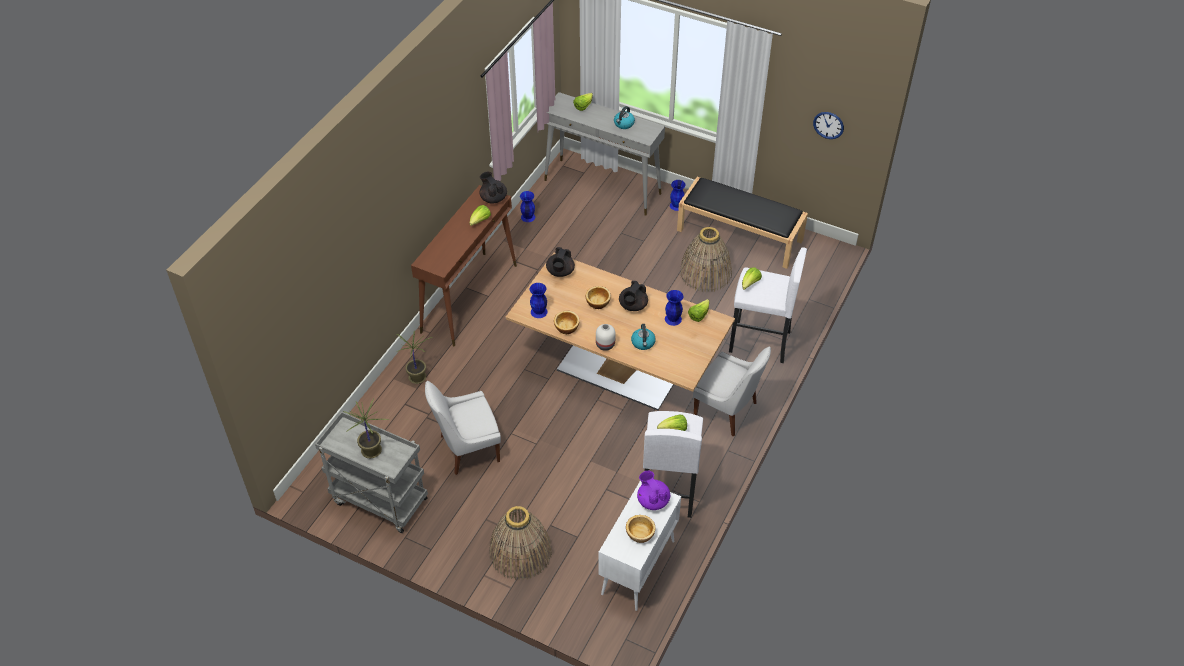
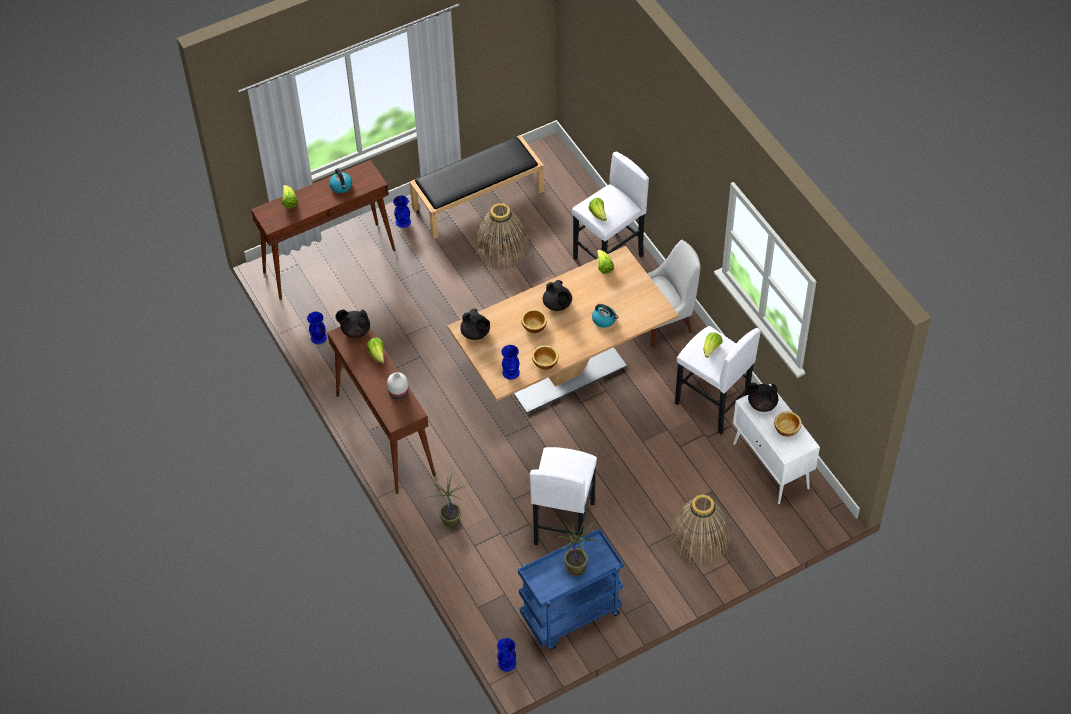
camera: 55 degrees left, 5 degrees up
grey cart [315,411,428,533] -> blue cart [518,529,624,649]
white chair [425,381,501,475] -> white stool [530,447,597,545]
grey console table [544,92,665,216] -> brown console table [251,160,395,300]
white vase [596,324,616,351] -> white vase moved to [387,372,408,399]
purple teapot [637,471,670,510] -> black teapot [746,383,778,412]
blue vase [665,290,684,326] -> blue vase moved to [497,638,516,672]
wall clock [813,112,844,139] -> none

